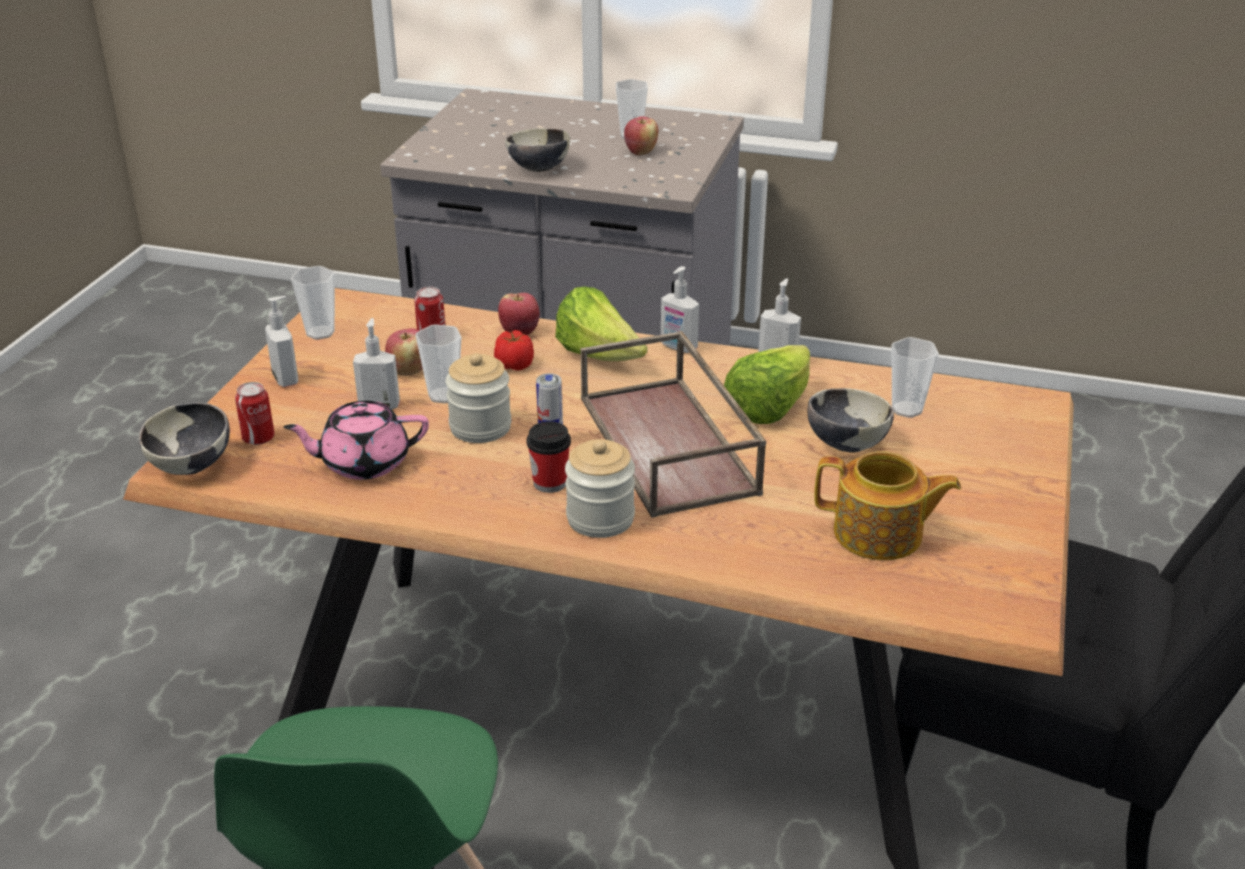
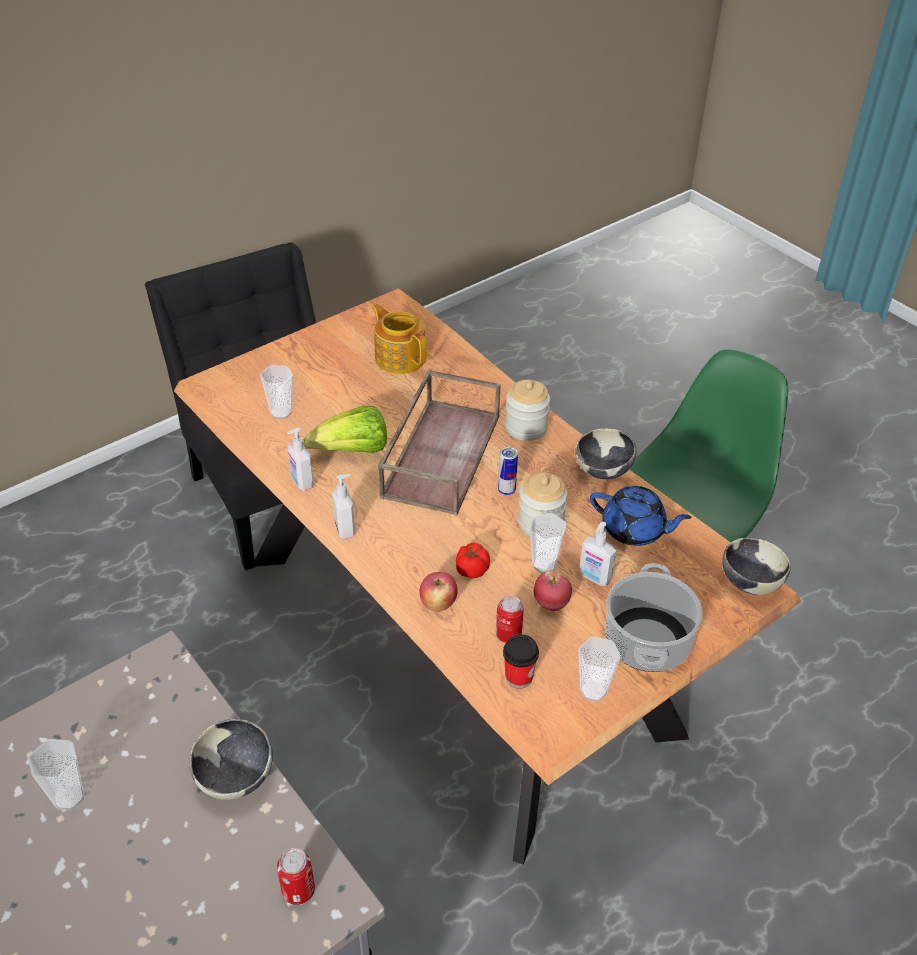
camera: 145 degrees left, 10 degrees up
can [235,382,275,445] -> can moved to [277,848,315,905]
soap dispenser [265,296,298,387] -> cooking pot [605,563,703,672]
pink teapot [283,401,429,480] -> blue teapot [590,486,692,546]
cup [527,421,571,493] -> cup moved to [503,634,539,689]
lettuce [555,286,648,361] -> none
apple [624,116,658,155] -> none
bowl [808,388,894,453] -> bowl moved to [575,428,636,479]

